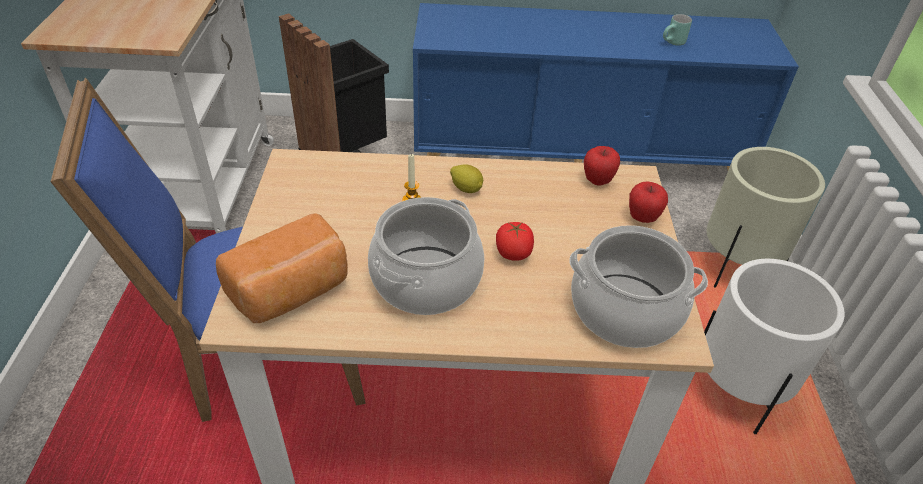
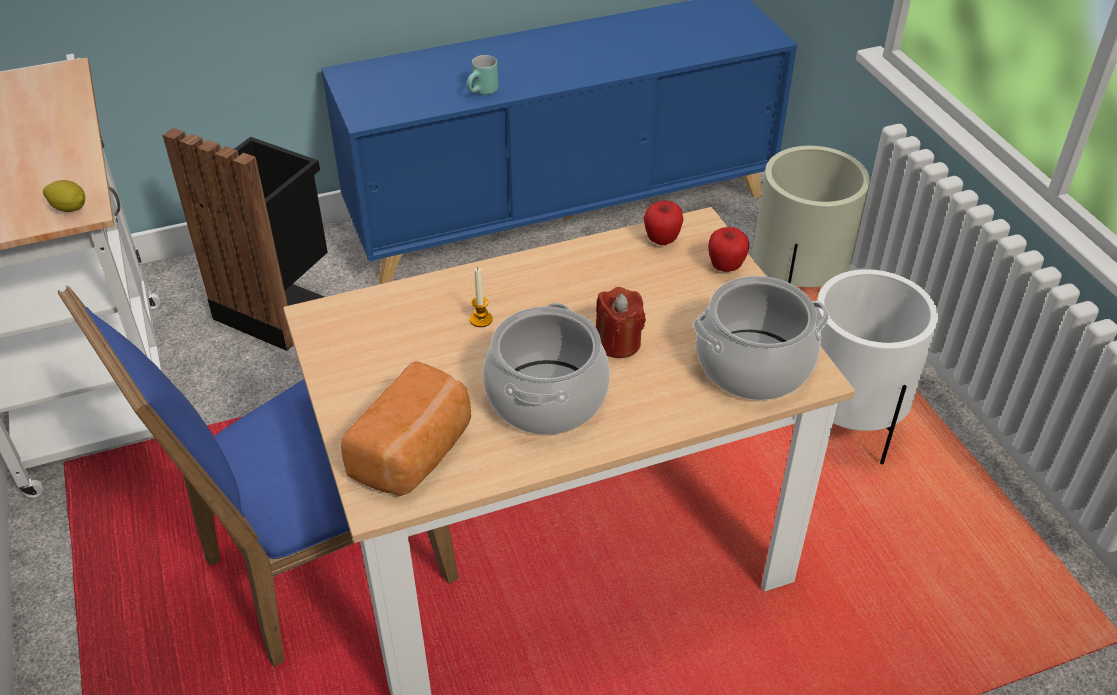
camera: 20 degrees left, 0 degrees up
lemon [450,164,483,193] -> lemon moved to [43,180,85,212]
tomato [496,222,534,261] -> red candle [596,287,646,358]
turquoise mug [663,14,692,46] -> turquoise mug moved to [467,55,498,95]

